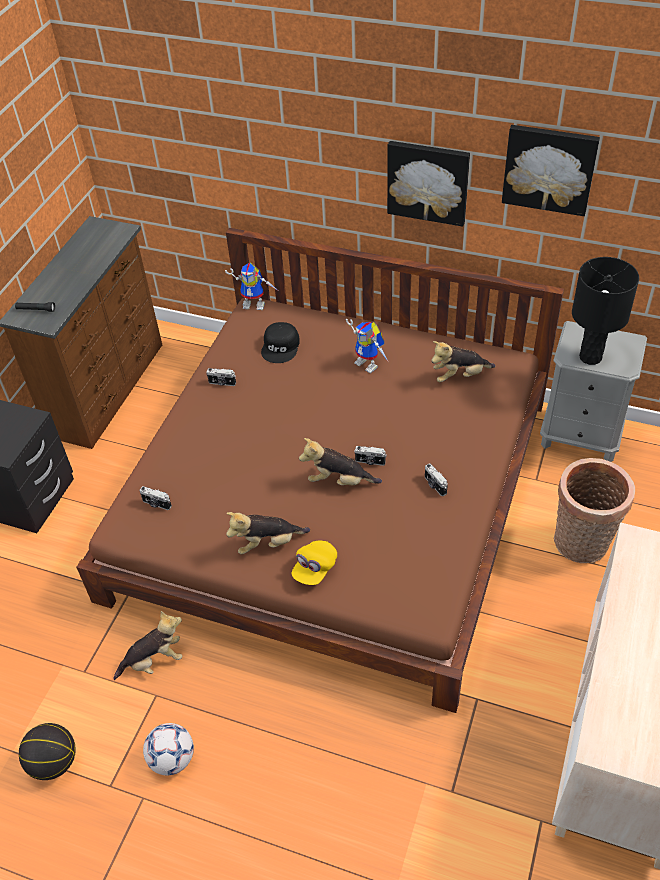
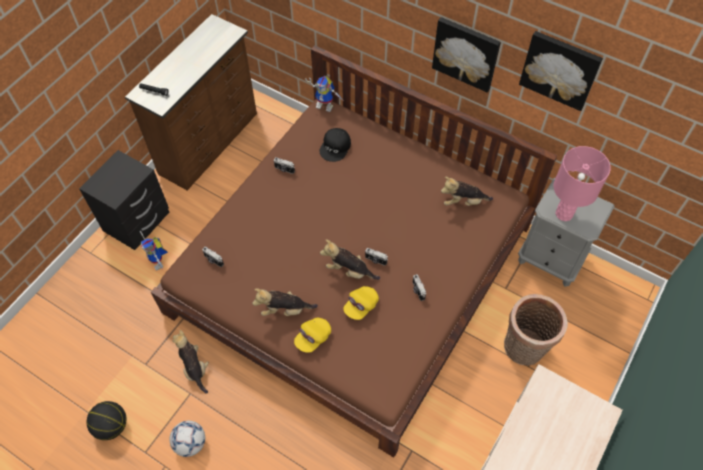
camera: 10 degrees right, 10 degrees up
plush toy [113,611,183,680] -> plush toy turned 105 degrees counterclockwise [172,330,209,394]
toy robot [346,319,388,373] -> toy robot moved to [140,231,168,271]
black table lamp [572,257,639,365] -> pink table lamp [553,146,611,221]
none -> yellow cap [343,286,379,320]

